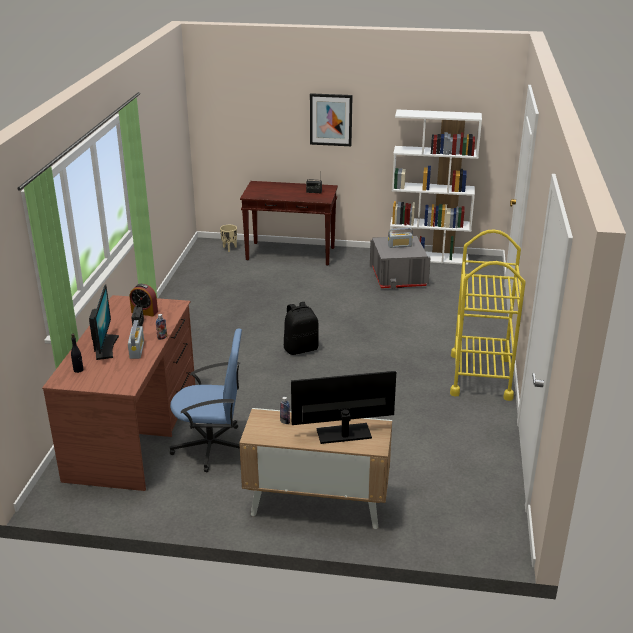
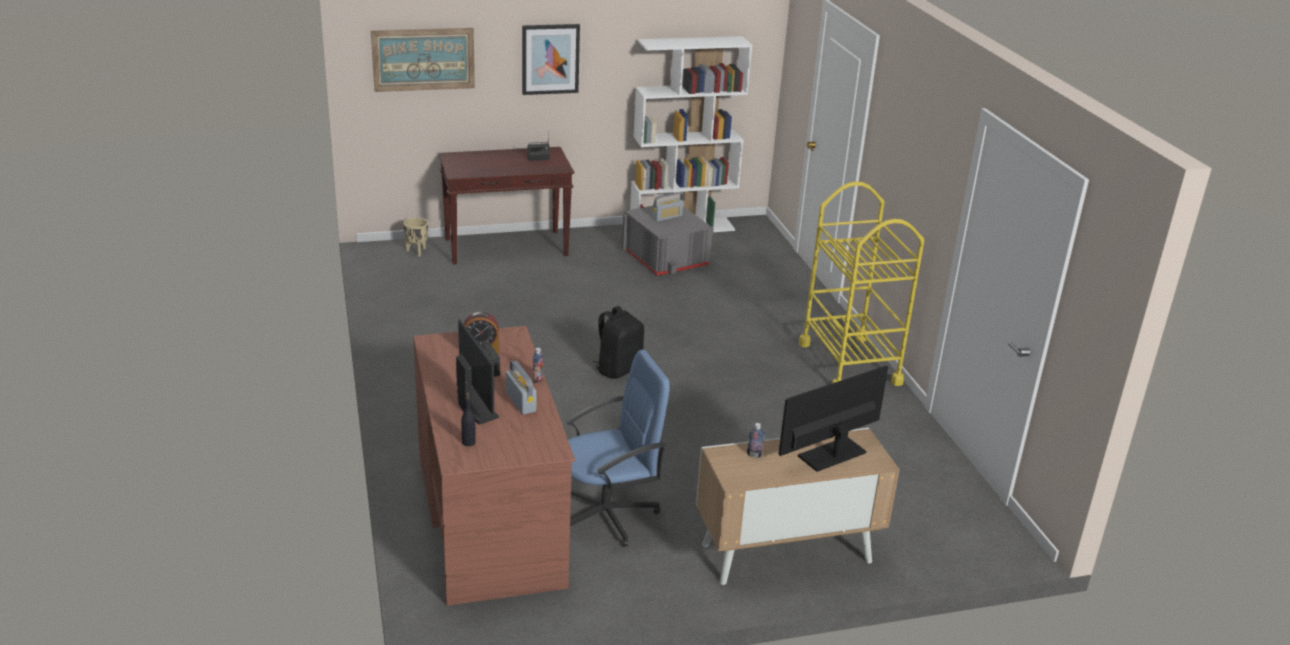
camera: 25 degrees left, 0 degrees up
none -> picture [371,28,475,92]

